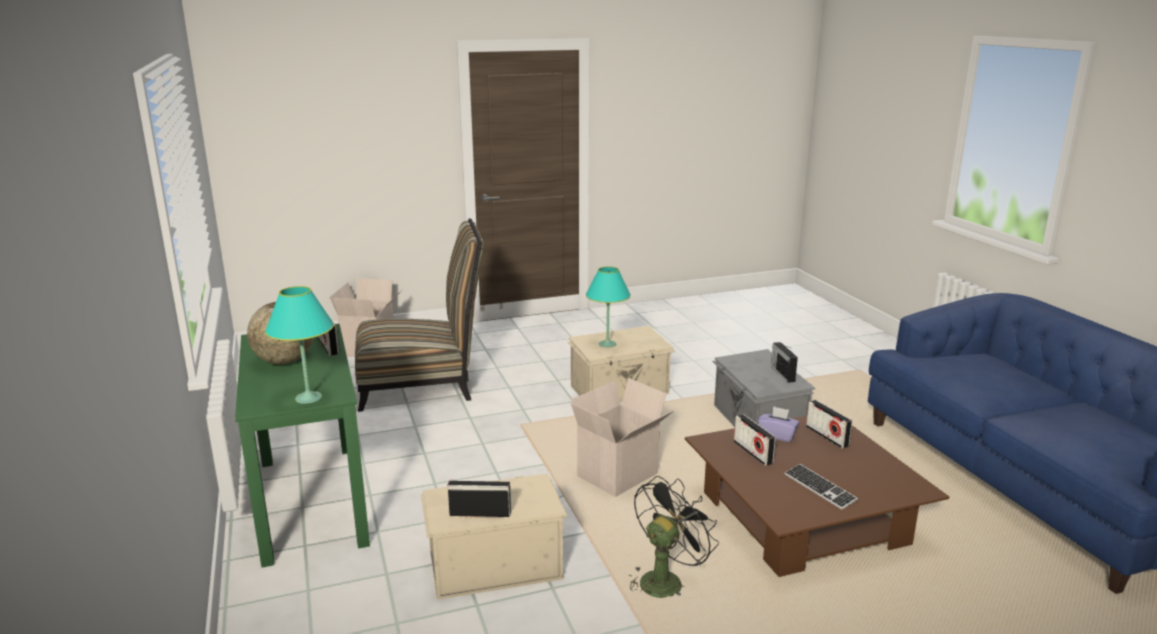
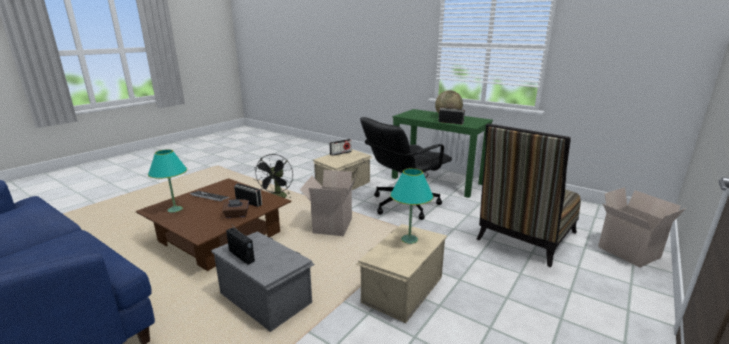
camera: 145 degrees right, 0 degrees up
turquoise table lamp [265,286,334,404] -> turquoise table lamp moved to [148,149,187,213]
purple tissue box [758,406,799,442] -> brown tissue box [222,199,249,218]
radio [806,400,852,449] -> none
none -> black office chair [360,117,452,220]

